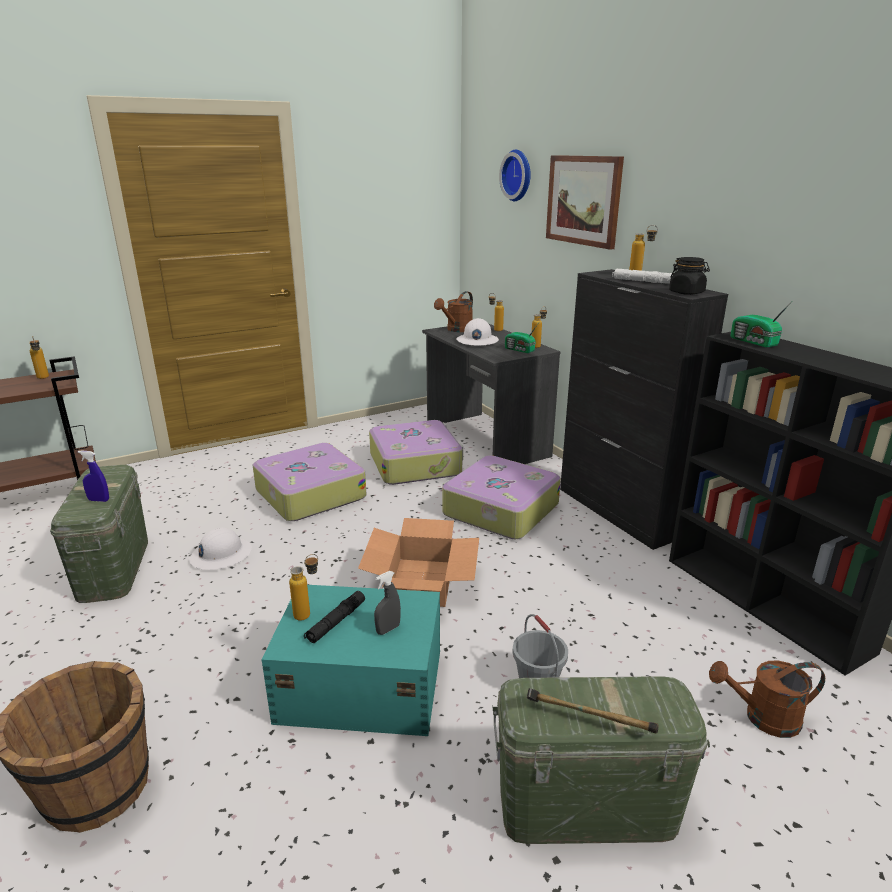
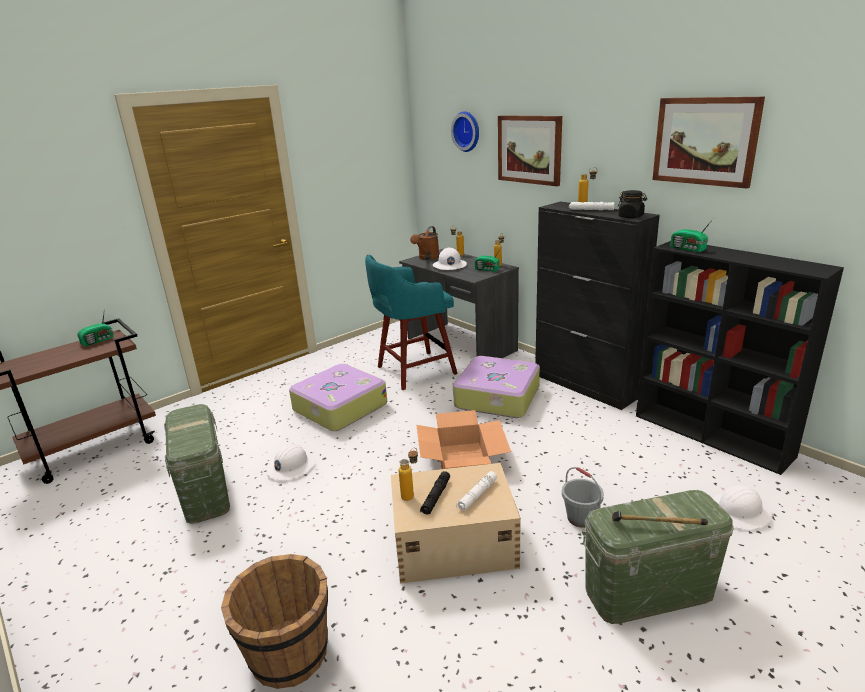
camera: 10 degrees left, 0 degrees up
bottle [29,336,49,379] -> radio [77,308,113,346]
blue spray bottle [78,450,109,502] -> none
turquoise storage box [261,585,440,736] -> beige storage box [391,463,521,583]
suitcase [369,420,463,485] -> turquoise stool [365,255,458,390]
grey spray bottle [374,571,401,635] -> white flashlight [456,471,497,511]
brown watering can [709,661,825,738] -> white hard hat [713,486,772,529]
none -> picture [652,97,765,189]

